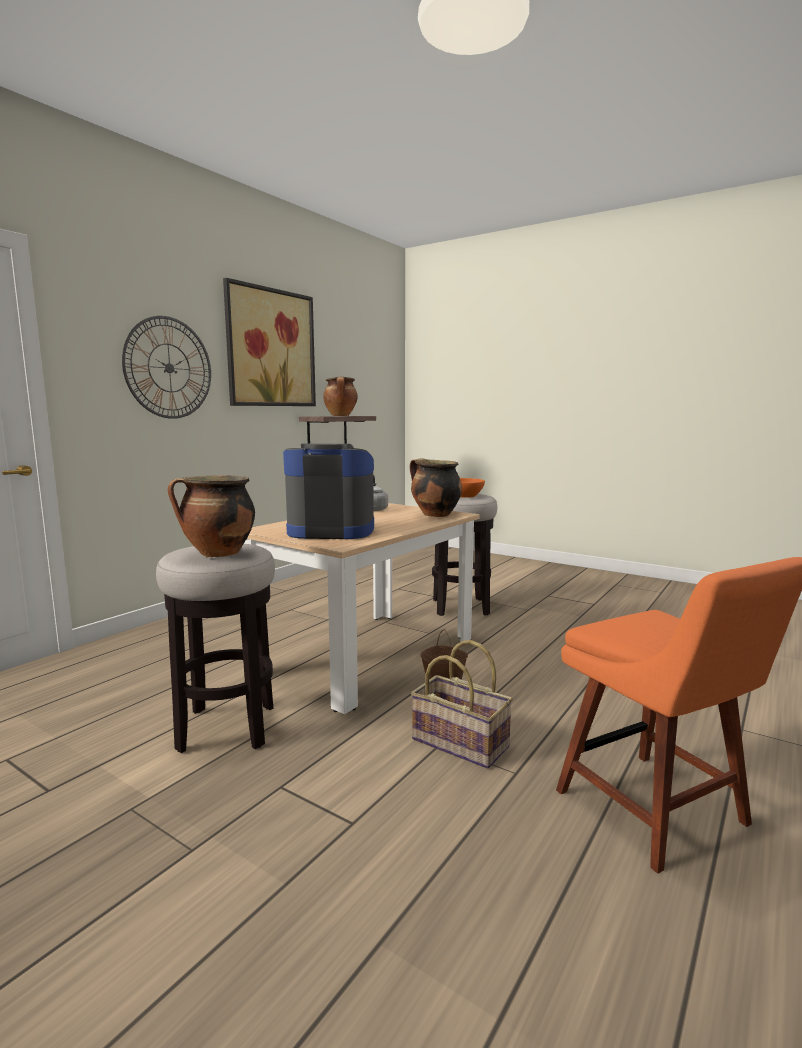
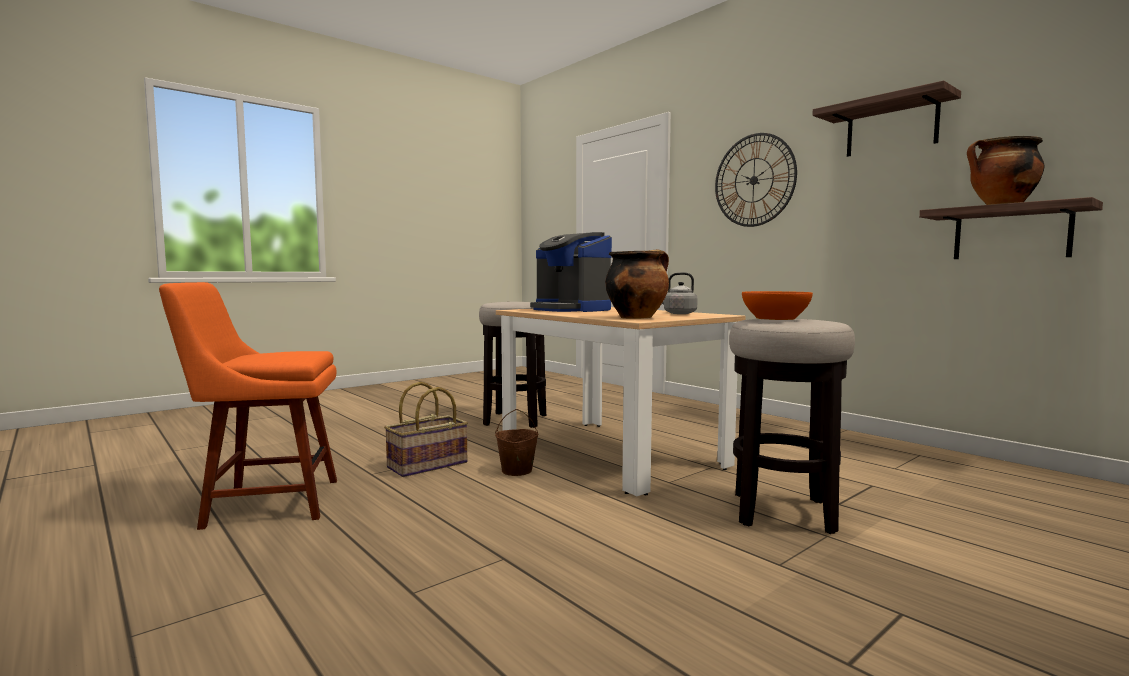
camera: 105 degrees right, 5 degrees down
cooking pot [168,475,255,557] -> none
picture [223,278,316,406] -> shelf [812,80,961,157]
coffee machine [283,444,374,539] -> coffee machine turned 120 degrees clockwise [530,232,612,312]

